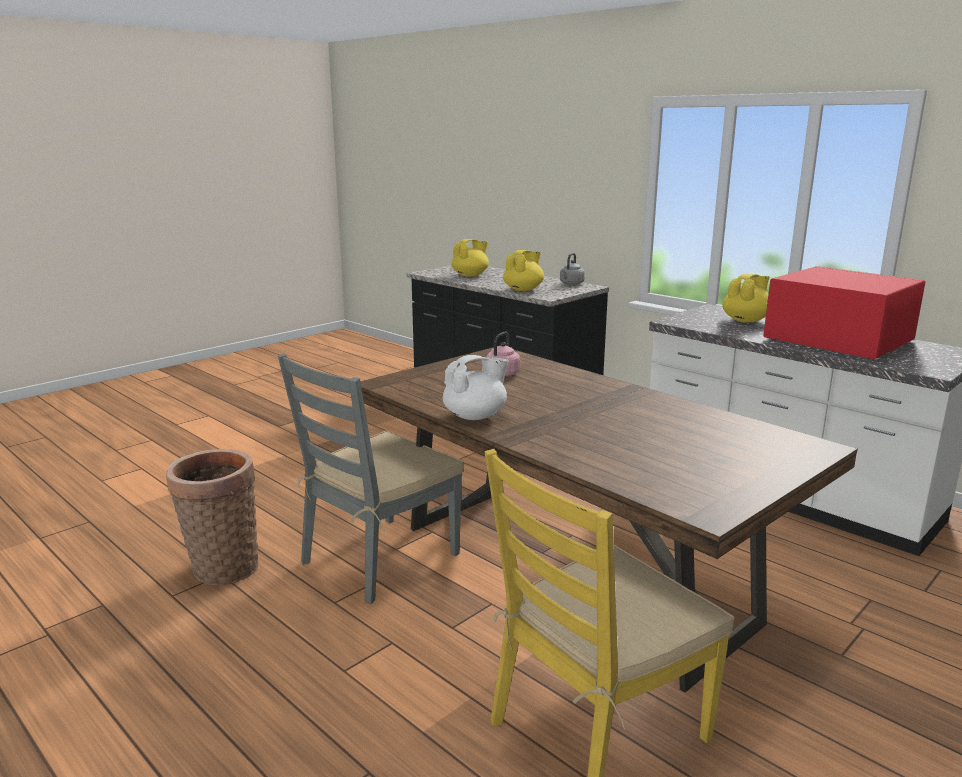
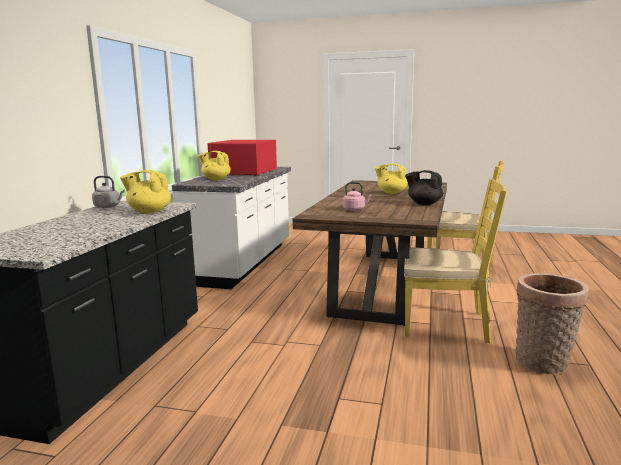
camera: 120 degrees left, 5 degrees down
grey chair [278,354,464,604] -> yellow chair [404,179,507,343]
white teapot [443,355,509,420] -> black teapot [405,170,443,205]
yellow teapot [452,239,489,277] -> yellow teapot moved to [374,163,408,194]

